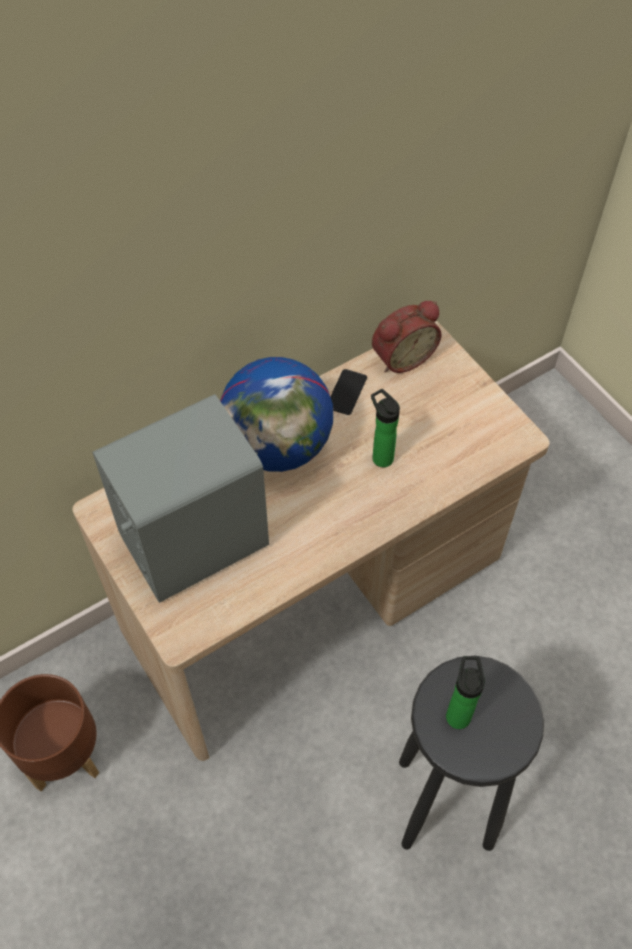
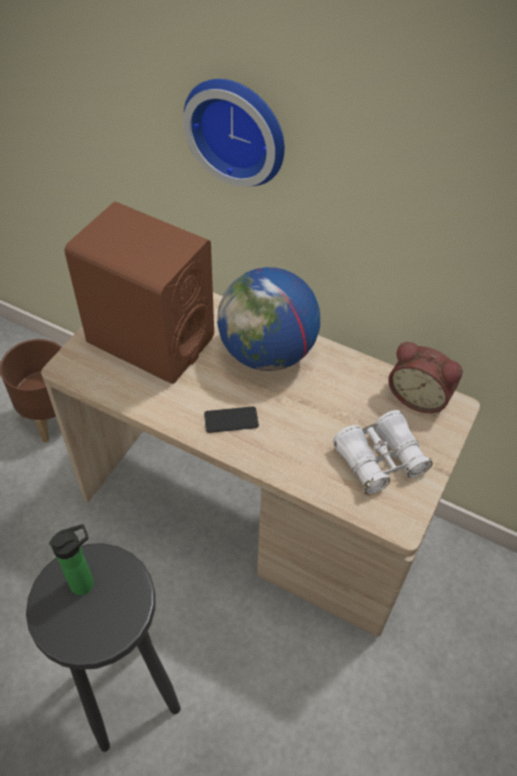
camera: 60 degrees right, 5 degrees down
grey speaker [92,394,269,603] -> brown speaker [64,202,214,384]
phone [330,369,367,415] -> phone moved to [204,406,259,433]
bottle [371,389,400,467] -> none
none -> wall clock [183,79,285,187]
none -> white binoculars [333,410,433,495]

